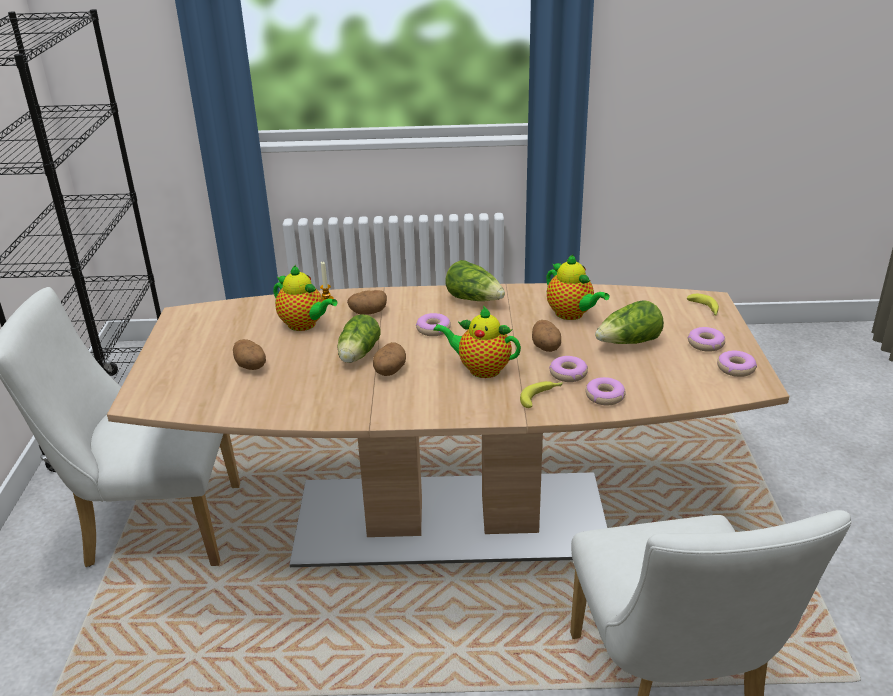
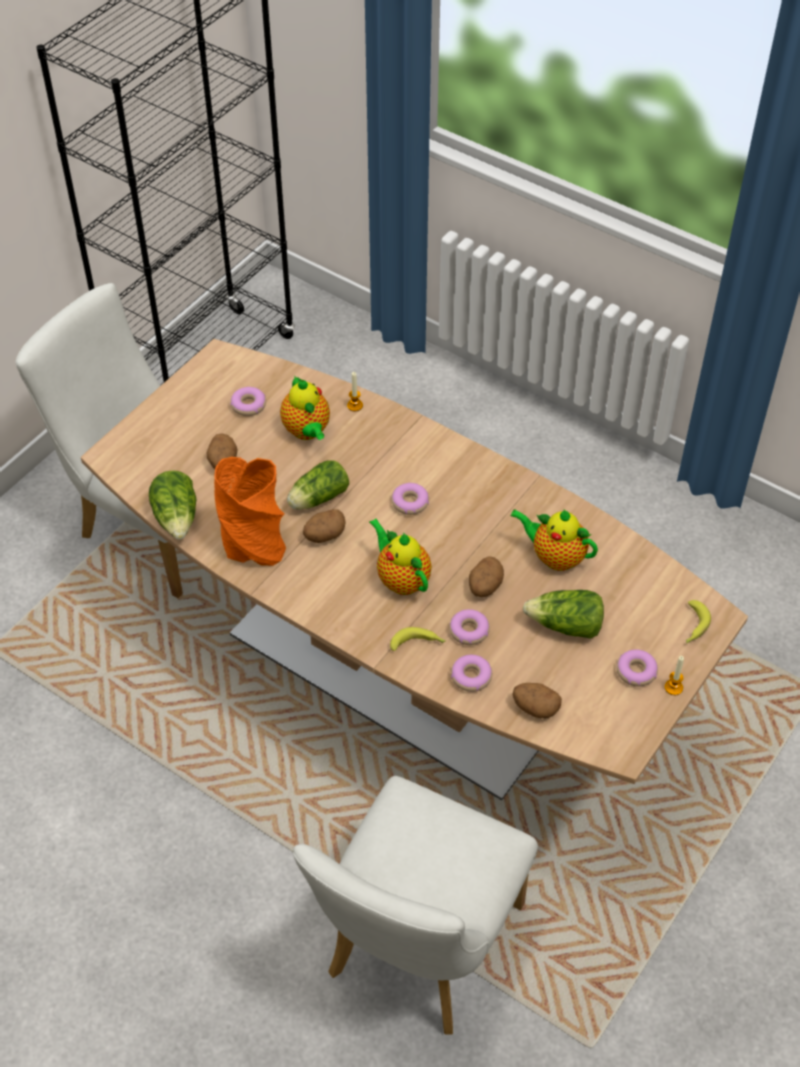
camera: 35 degrees right, 20 degrees up
potato [347,290,387,315] -> potato moved to [512,683,562,718]
lettuce [445,260,505,301] -> lettuce moved to [149,470,196,540]
teapot [546,255,610,320] -> teapot turned 120 degrees clockwise [510,509,598,571]
donut [717,351,757,377] -> donut moved to [230,387,266,416]
none -> orange vase [214,457,286,566]
none -> candle [665,656,684,695]

